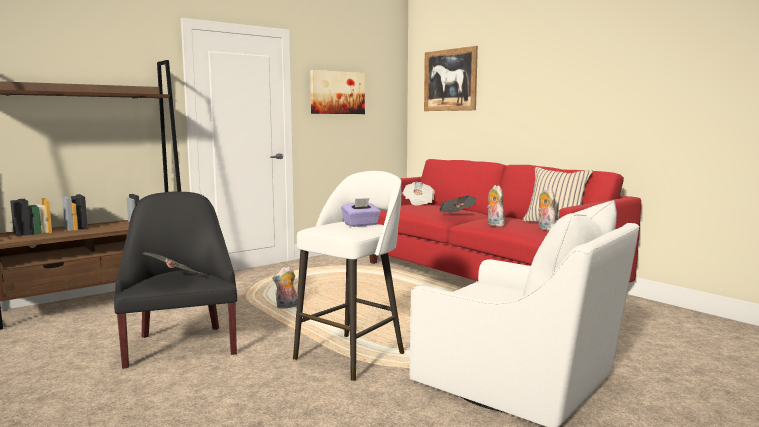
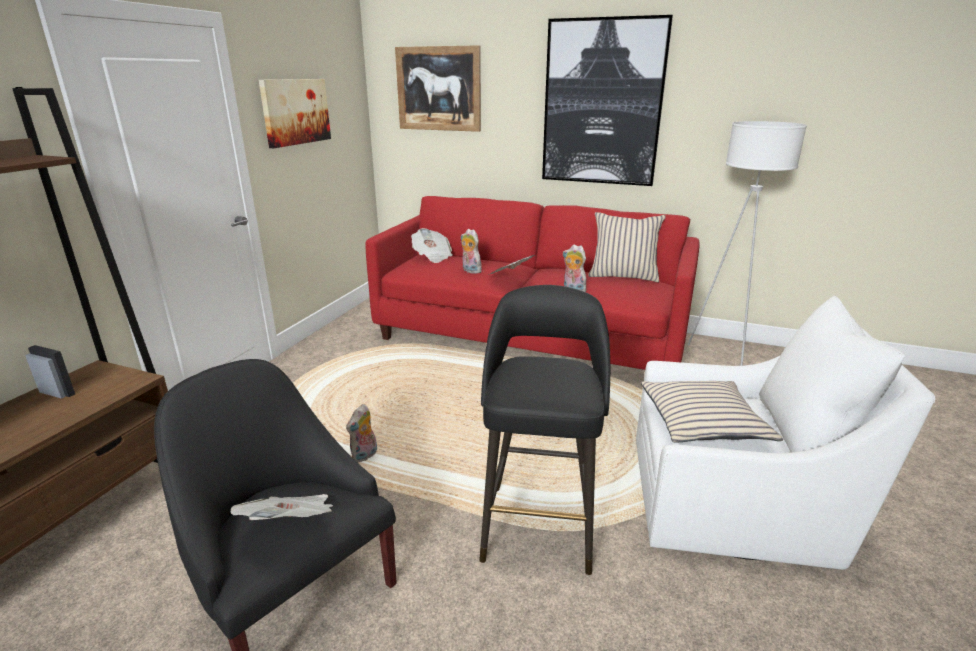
camera: 30 degrees left, 15 degrees up
white stool [293,171,404,381] -> black stool [479,285,610,575]
purple tissue box [341,198,381,227] -> none
plush toy [538,187,556,231] -> plush toy moved to [460,229,482,274]
none -> picture [542,15,673,186]
none -> beige pillow [641,381,783,442]
none -> white floor lamp [688,121,807,366]

